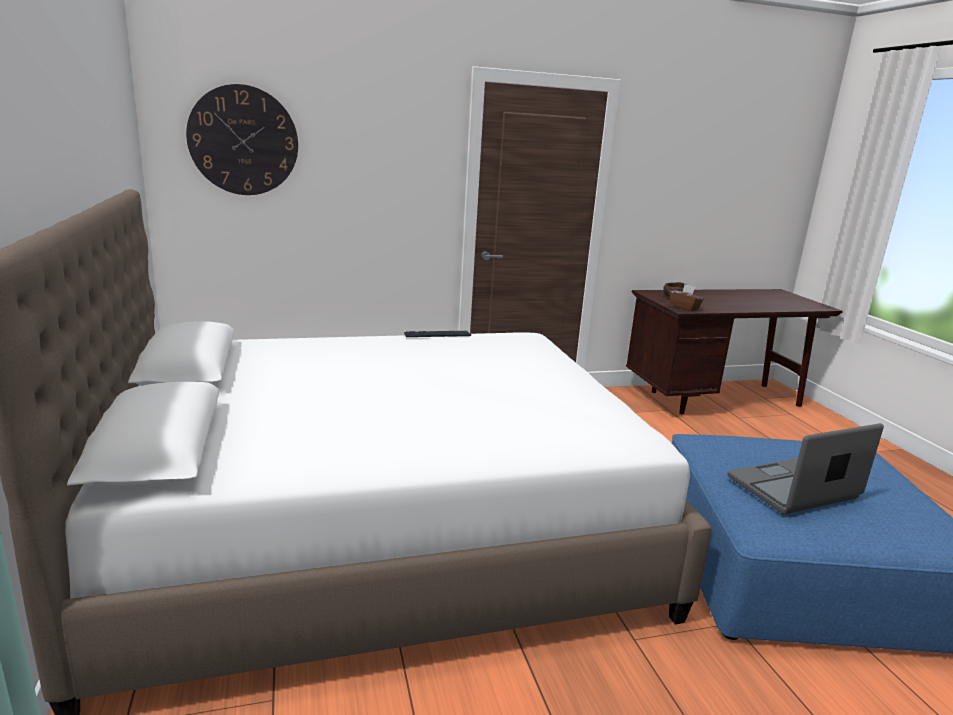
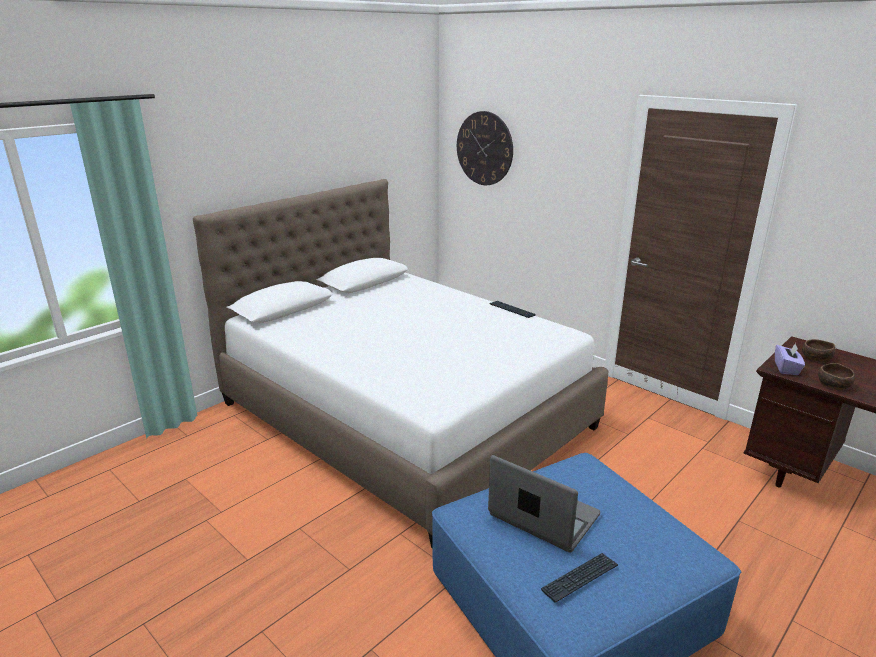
camera: 60 degrees right, 5 degrees up
brown tissue box [670,284,704,311] -> purple tissue box [775,343,805,375]
none -> keyboard [541,553,618,603]
none -> brown bowl [818,363,855,390]

